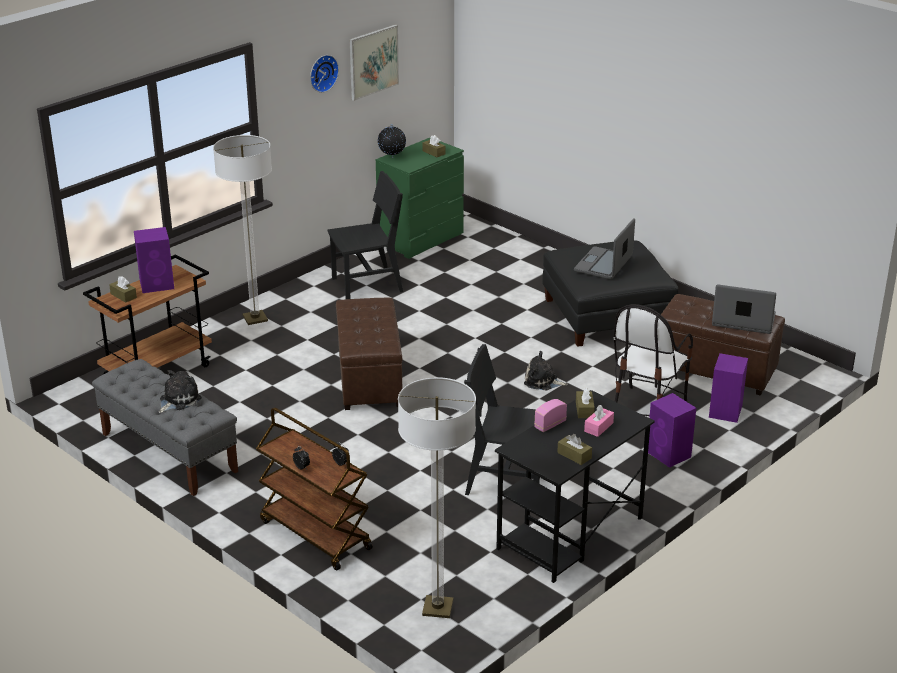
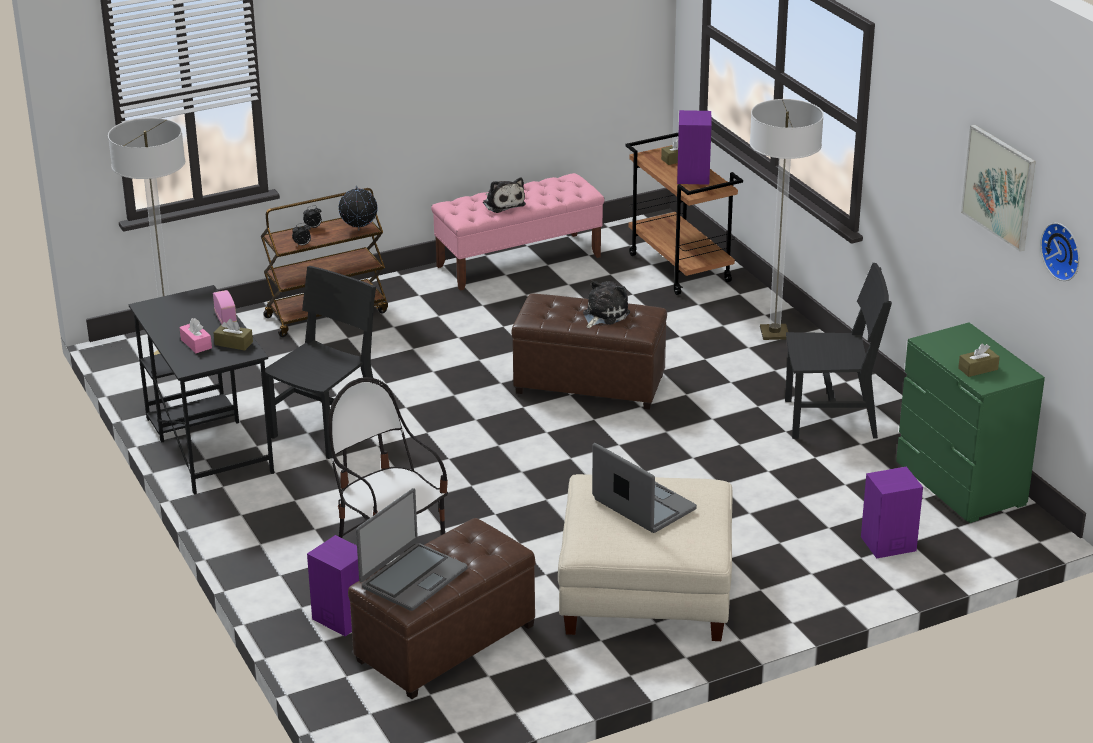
camera: 110 degrees right, 0 degrees up
grey bench [92,359,238,496] -> pink bench [431,173,605,291]
wall clock [310,55,339,93] -> wall clock moved to [1040,223,1080,281]
black chair [327,171,403,299] -> black chair turned 90 degrees counterclockwise [785,263,892,439]
globe [378,124,406,158] -> globe moved to [338,185,378,231]
plush toy [524,351,568,390] -> plush toy moved to [583,280,630,328]
black ottoman [542,240,679,347] -> beige ottoman [558,474,733,641]
brown tissue box [557,434,592,465] -> none
purple speaker [648,393,696,468] -> purple speaker moved to [861,466,923,559]

